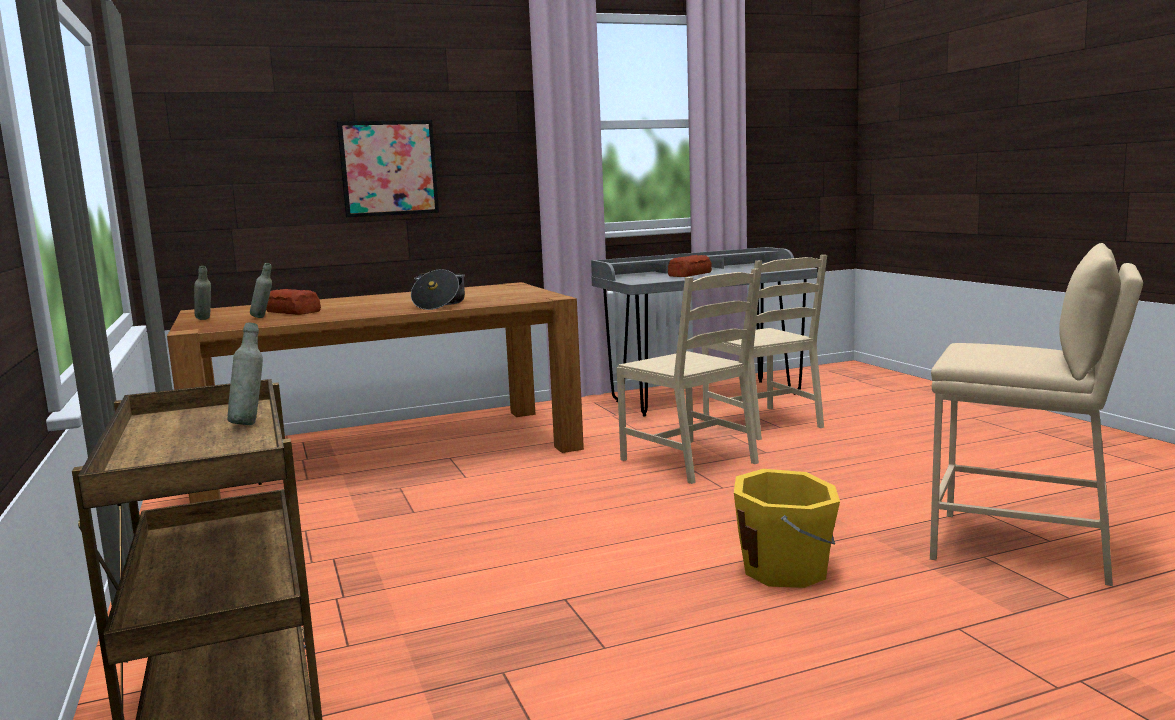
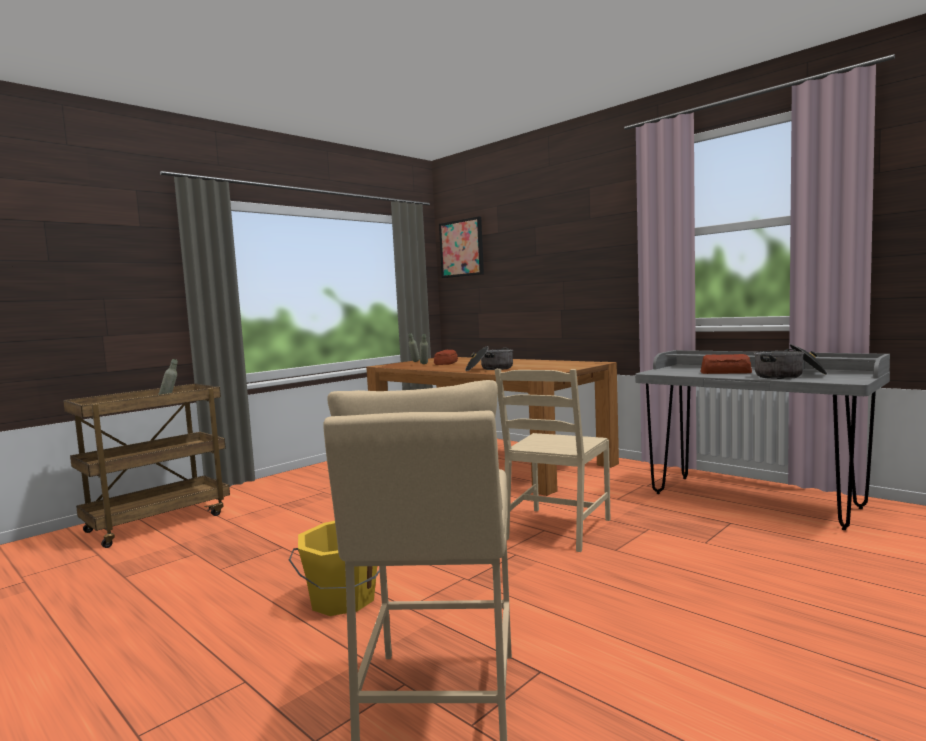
camera: 65 degrees right, 5 degrees down
picture [337,120,439,217] -> picture moved to [439,216,484,278]
beige chair [702,255,827,440] -> none
none -> cooking pot [754,344,827,379]

